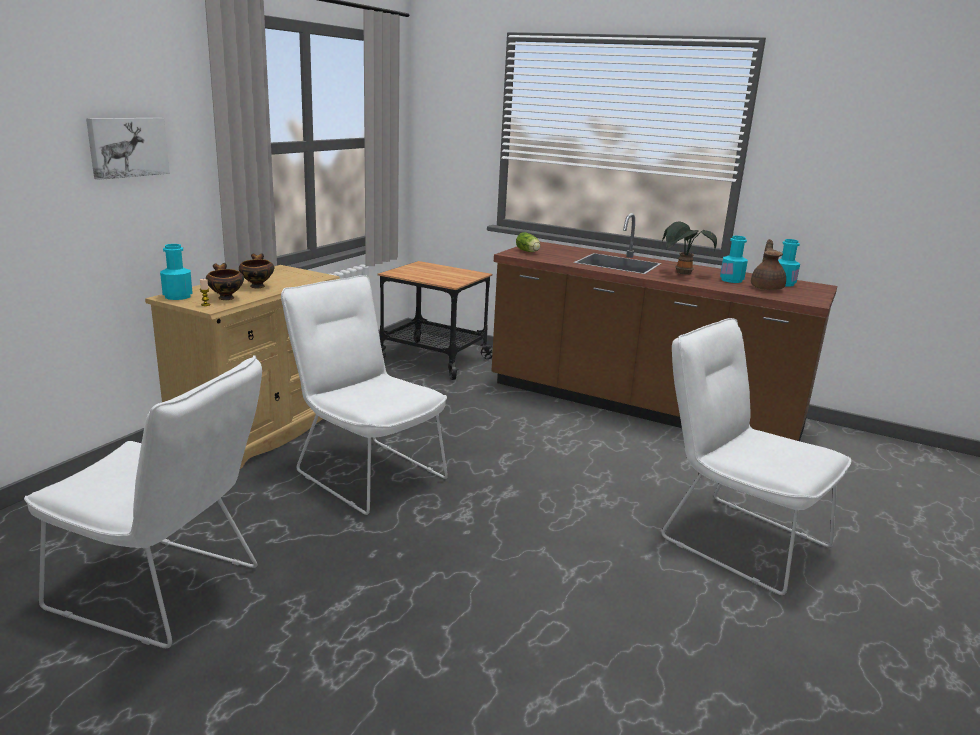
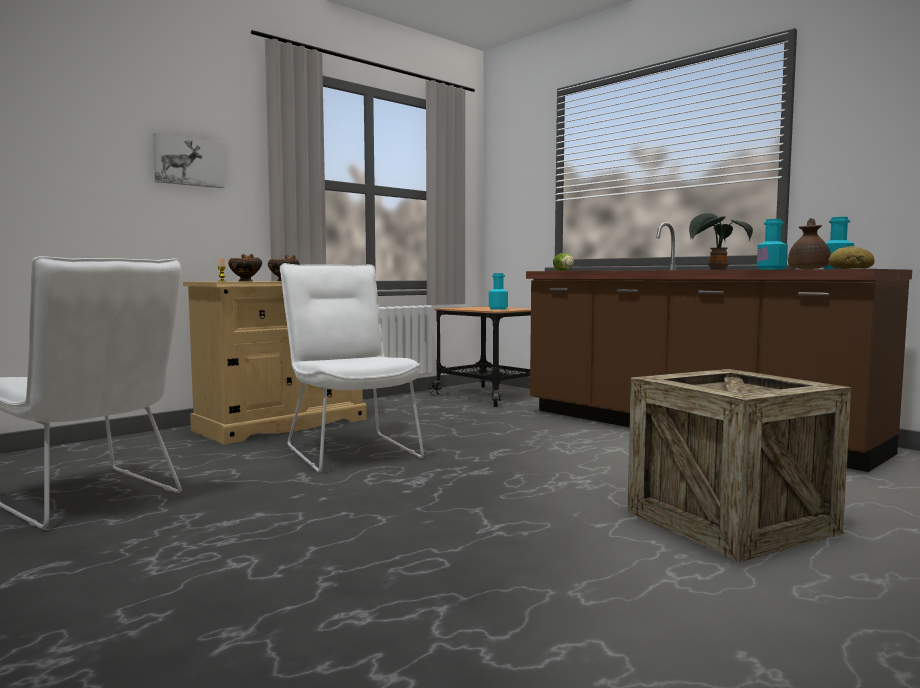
camera: 20 degrees right, 15 degrees down
turquoise bottle [160,244,192,300] -> turquoise bottle moved to [489,273,508,310]
white chair [662,318,851,595] -> crate [627,369,851,562]
none -> bread [829,246,875,269]

